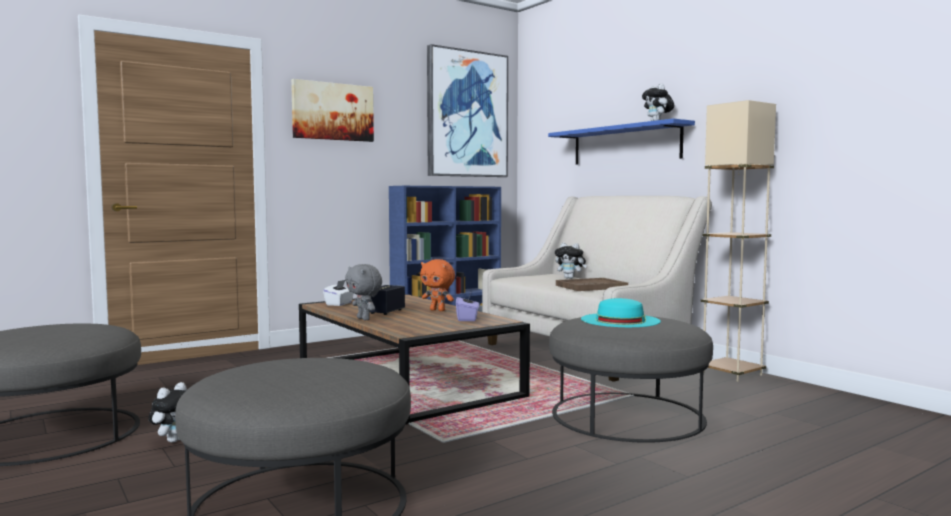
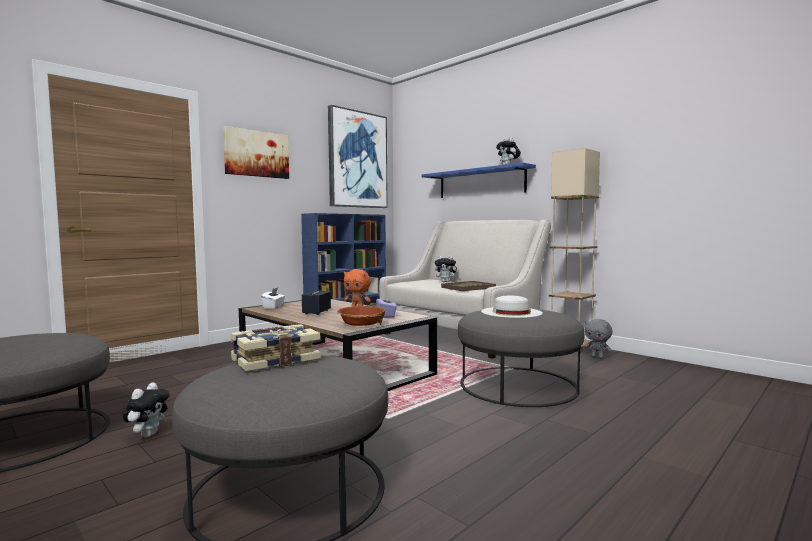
camera: 10 degrees left, 0 degrees up
grey plush toy [345,264,382,321] -> grey plush toy moved to [584,319,612,359]
turquoise hat [581,298,661,327] -> white hat [481,295,543,318]
none -> book [230,324,321,372]
none -> bowl [337,306,385,326]

